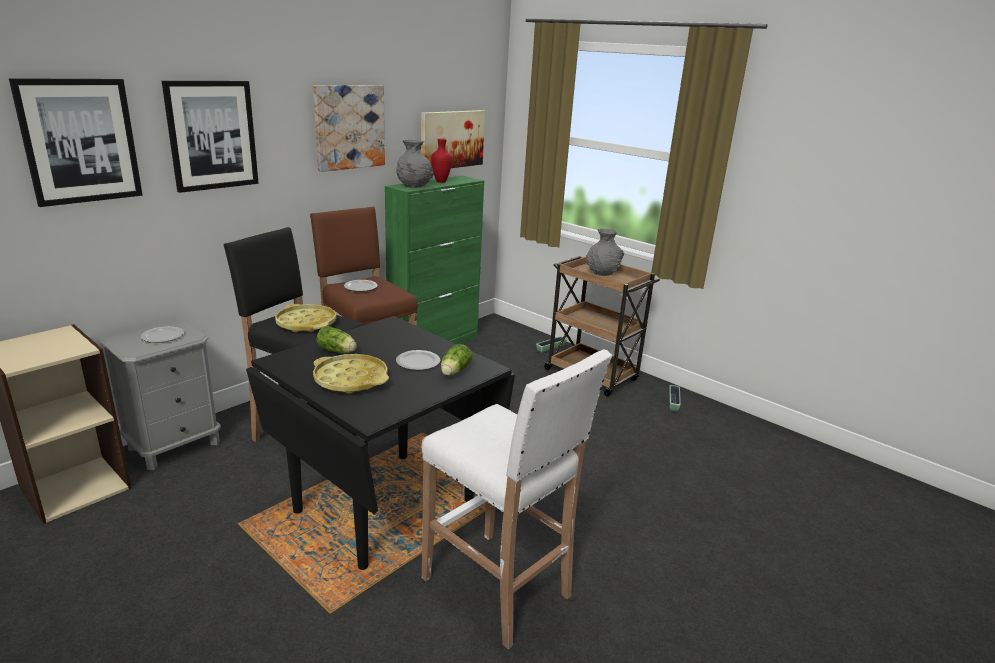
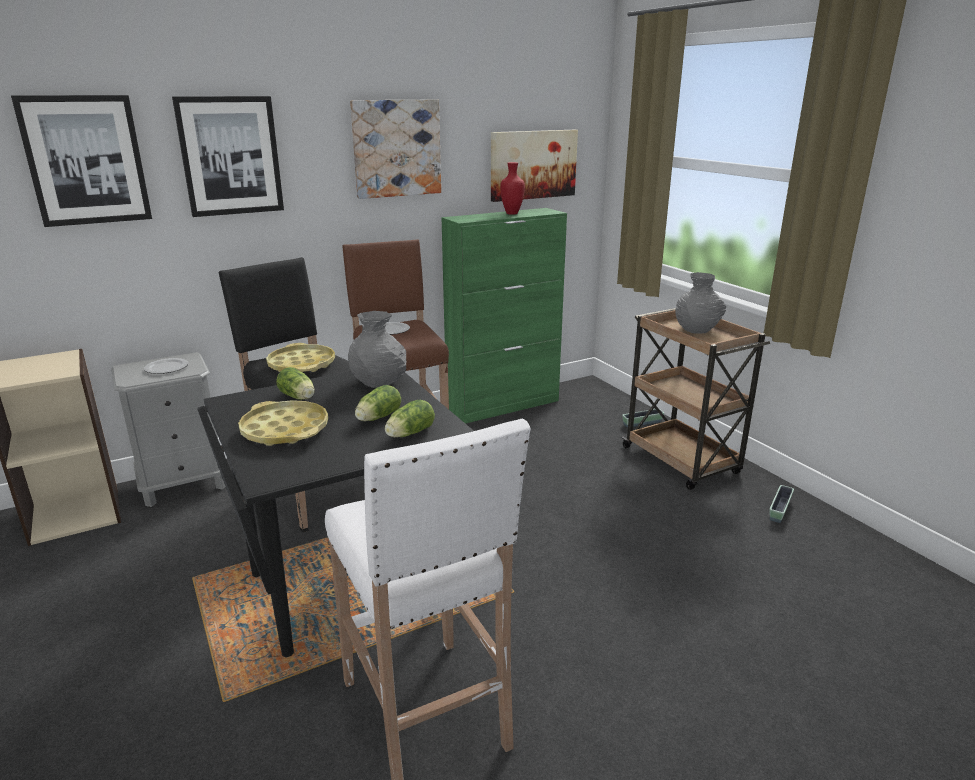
camera: 20 degrees right, 0 degrees up
grey vase [396,140,434,188] -> grey vase moved to [348,311,406,388]
plate [396,350,440,370] -> lettuce [355,385,401,421]

